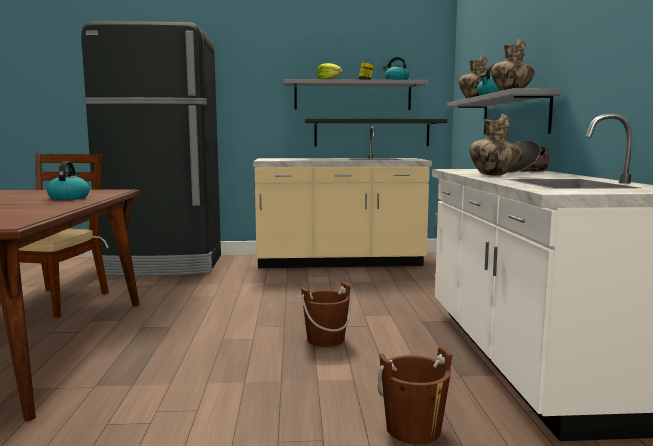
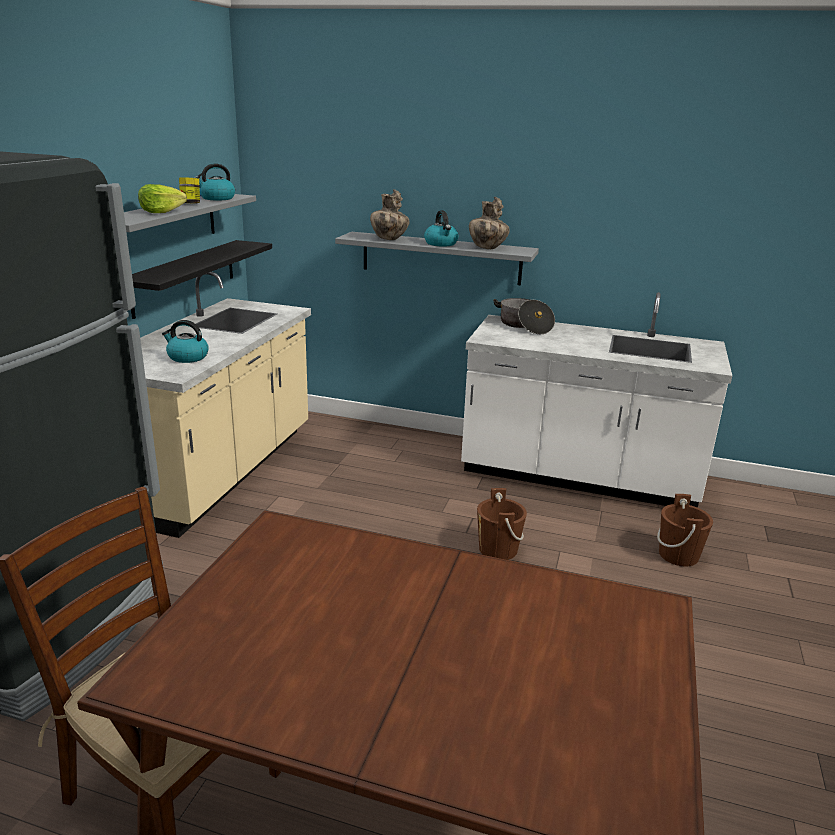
camera: 70 degrees left, 15 degrees up
kettle [47,161,90,200] -> kettle moved to [162,320,209,363]
vase [469,114,521,176] -> none

